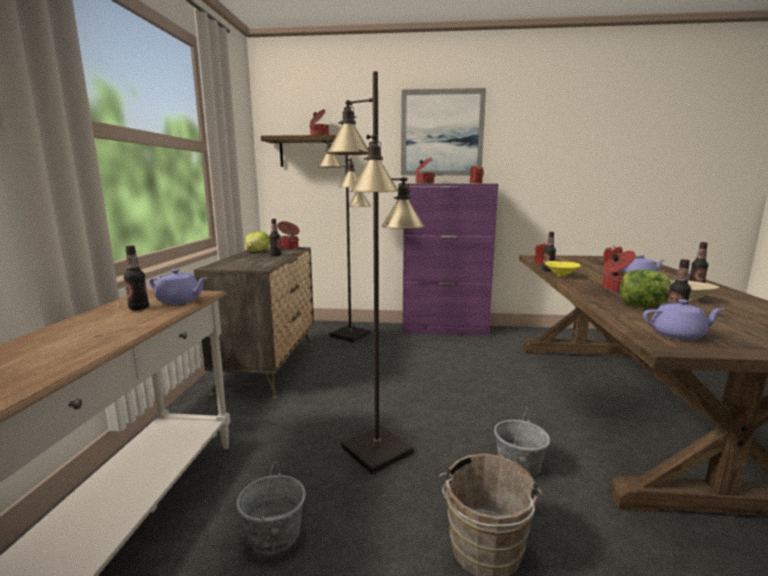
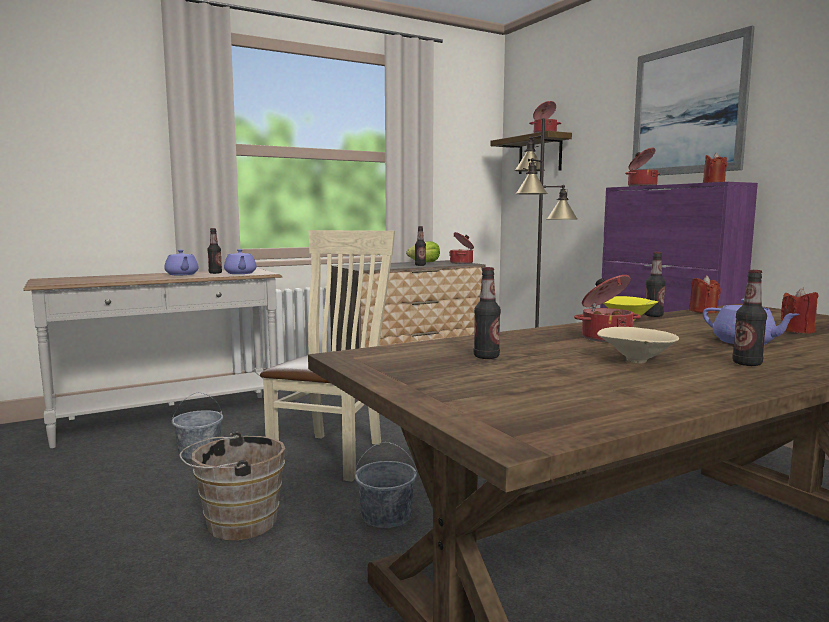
camera: 55 degrees right, 5 degrees down
black floor lamp [326,71,425,474] -> beige chair [260,230,395,482]
lettuce [620,269,674,307] -> none
purple teapot [643,299,725,340] -> purple teapot moved to [164,250,199,275]

